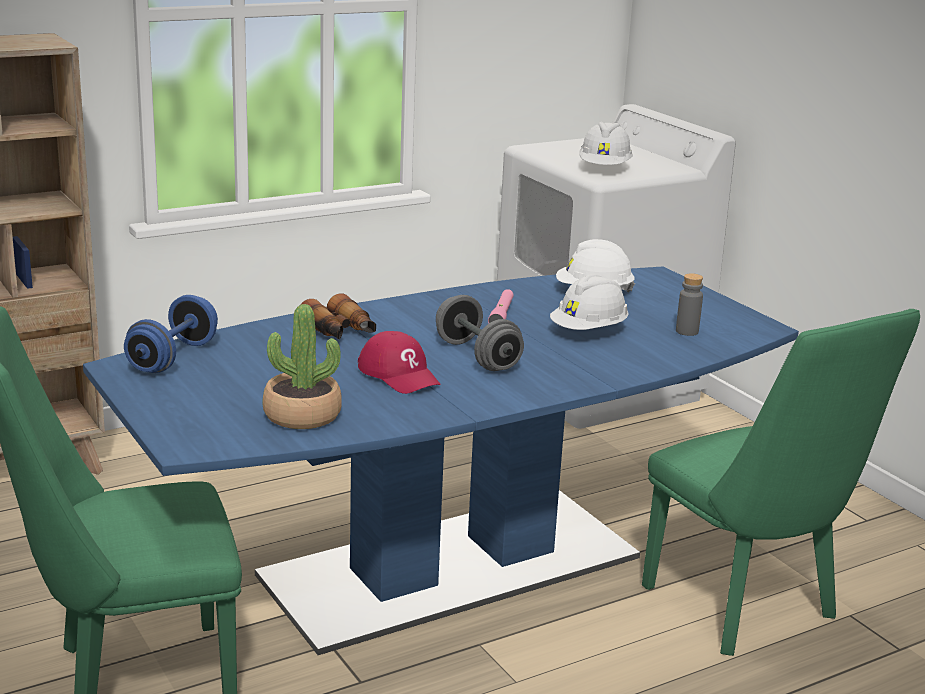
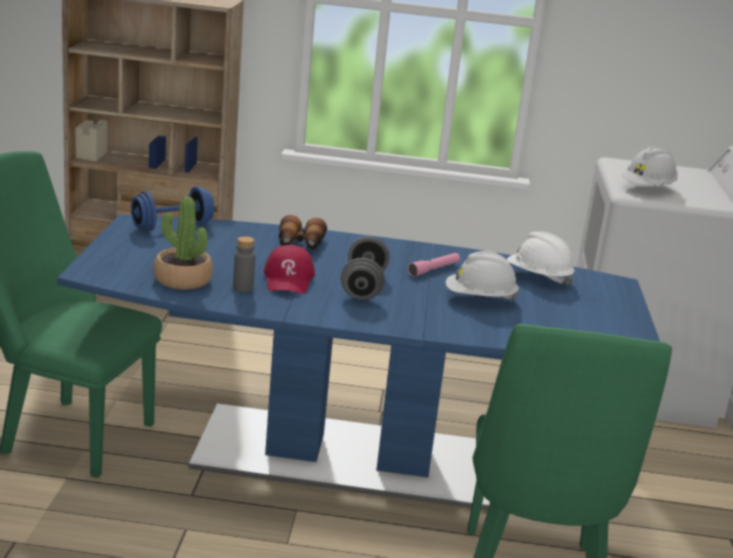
camera: 35 degrees right, 0 degrees up
grey bottle [676,273,703,336] -> grey bottle moved to [233,236,255,292]

